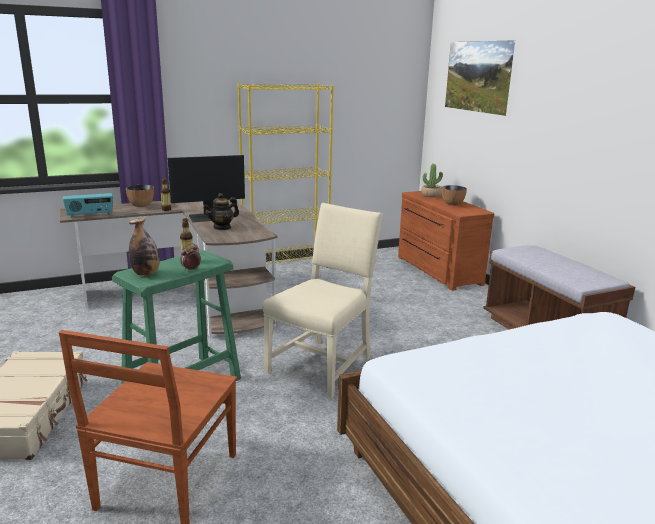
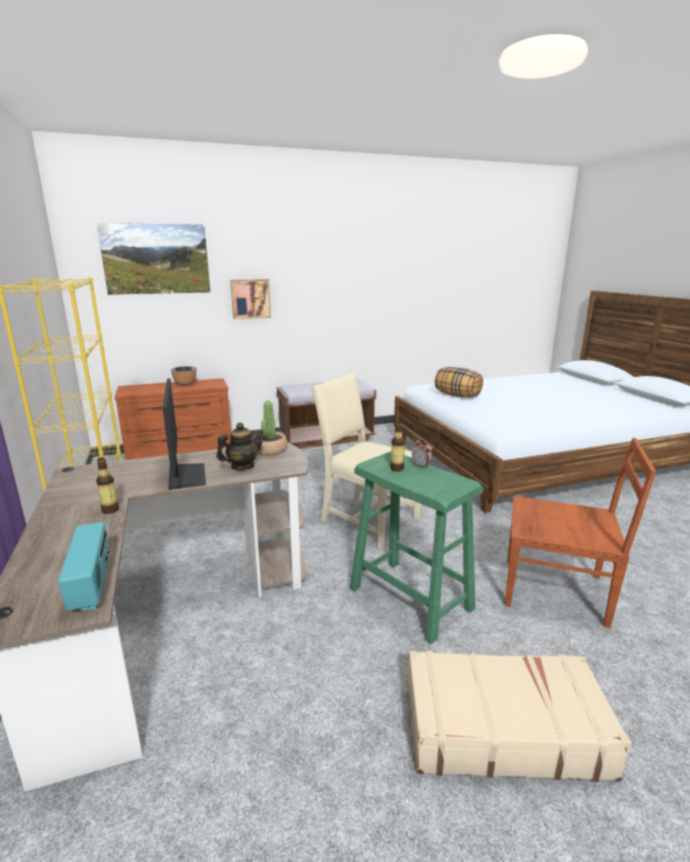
camera: 85 degrees left, 0 degrees up
bowl [126,185,154,207] -> none
bottle [129,218,159,276] -> none
teapot [203,193,239,230] -> teapot turned 90 degrees counterclockwise [216,422,264,470]
potted plant [421,164,443,198] -> potted plant moved to [253,401,287,456]
none -> picture [230,279,271,319]
none -> pillow [435,367,483,398]

